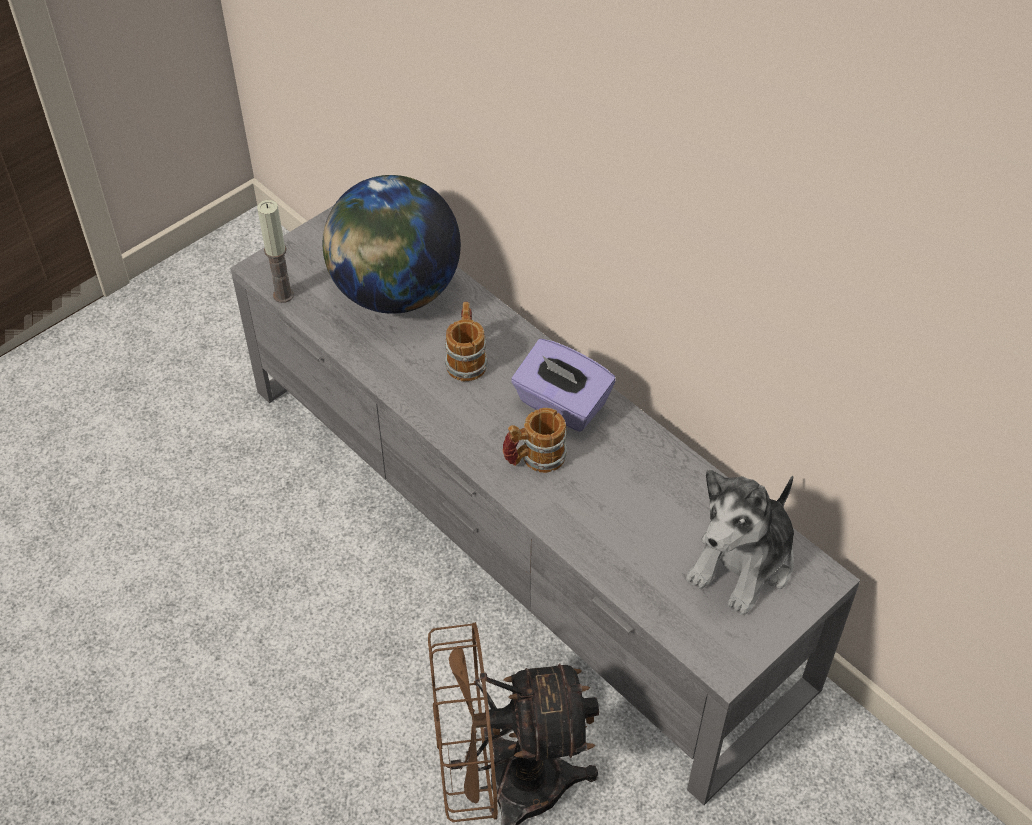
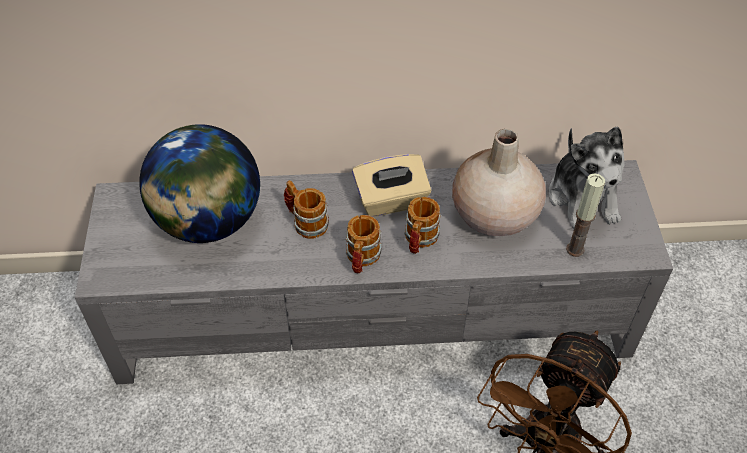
camera: 50 degrees left, 0 degrees up
candle [257,200,294,303] -> candle moved to [566,173,605,257]
purple tissue box [511,339,616,432] -> beige tissue box [352,154,431,217]
none -> mug [346,215,382,273]
none -> beige vase [452,129,546,236]

